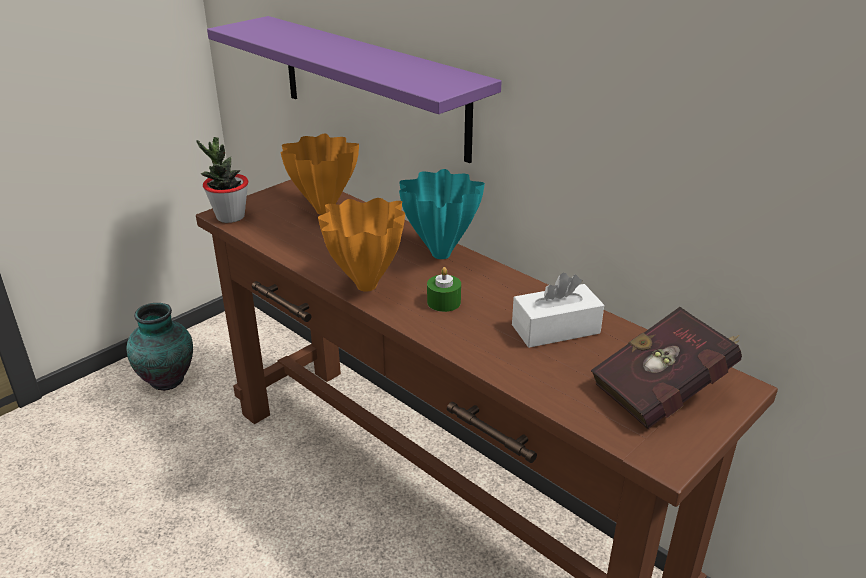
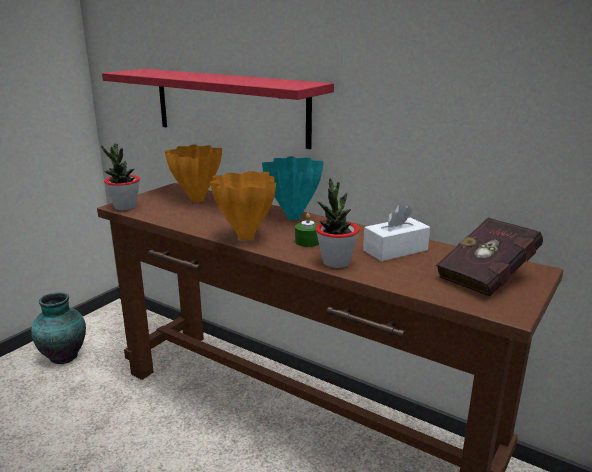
camera: 10 degrees left, 10 degrees down
purple shelf [207,16,502,163] -> red shelf [102,69,334,149]
none -> potted plant [316,177,360,268]

